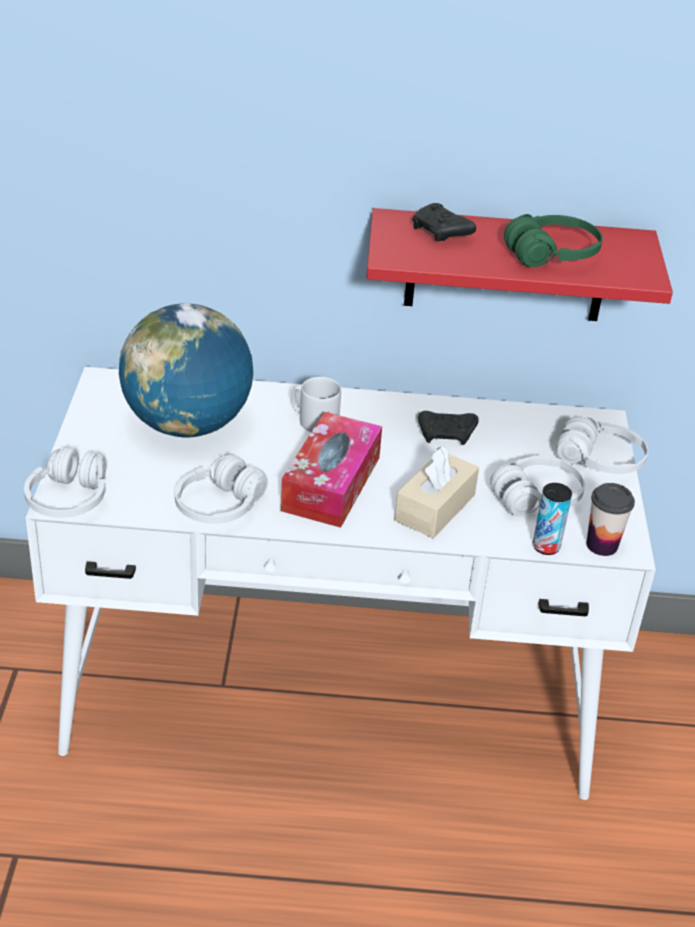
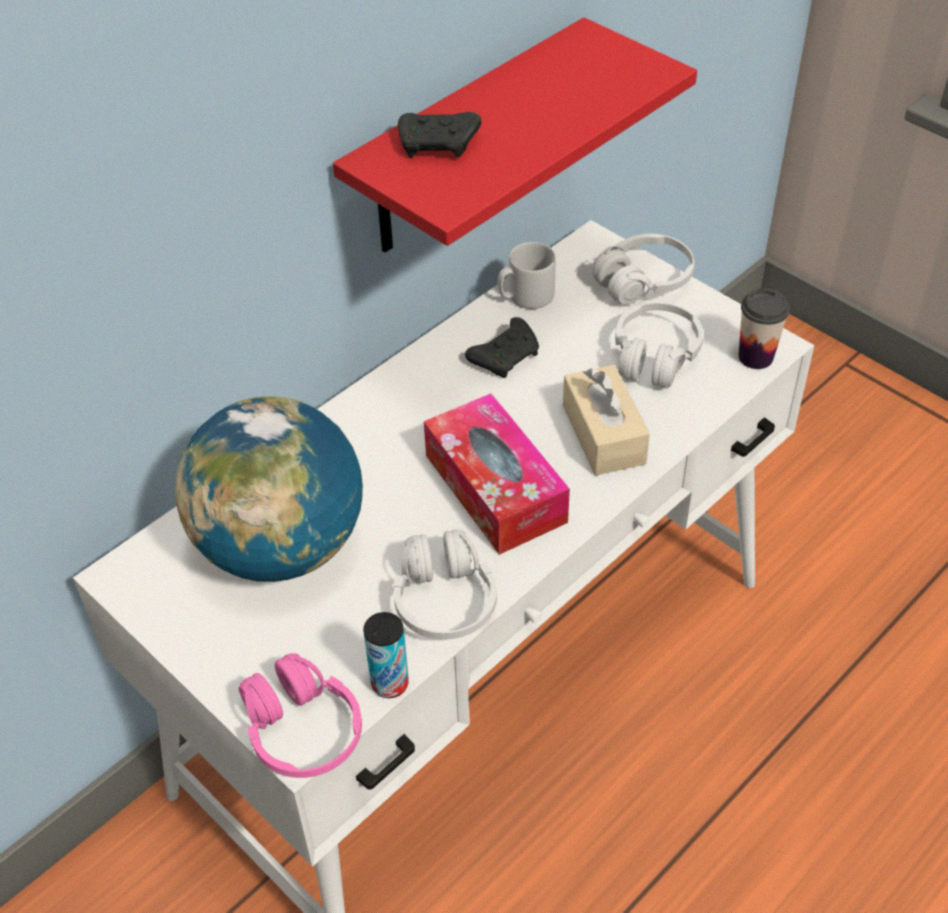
camera: 45 degrees left, 10 degrees up
white headphones [24,446,107,518] -> pink headphones [239,653,362,778]
grey mug [292,377,341,432] -> grey mug moved to [498,242,556,309]
green headphones [504,214,603,267] -> none
can [533,483,572,555] -> can moved to [363,612,409,698]

